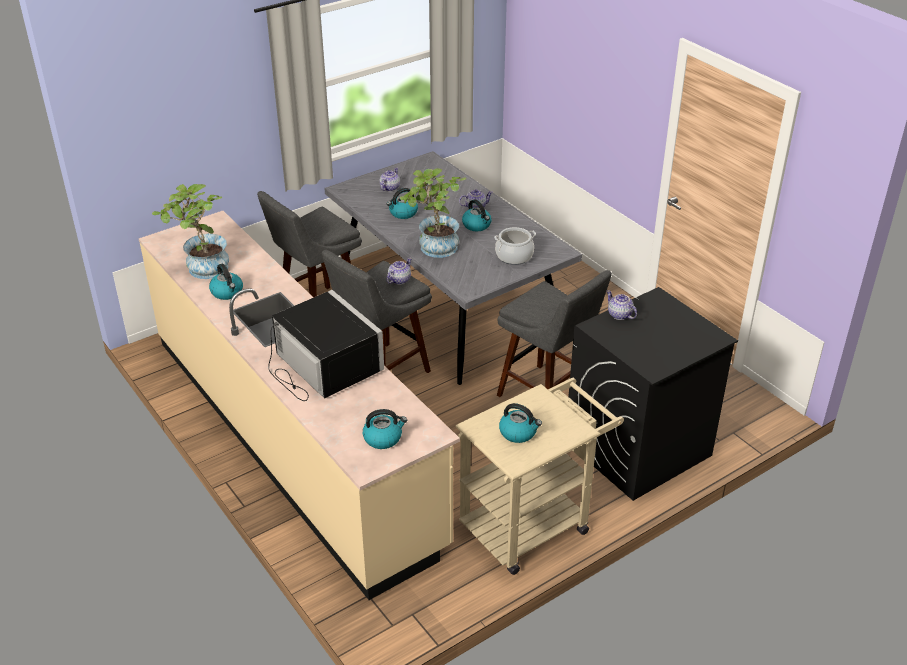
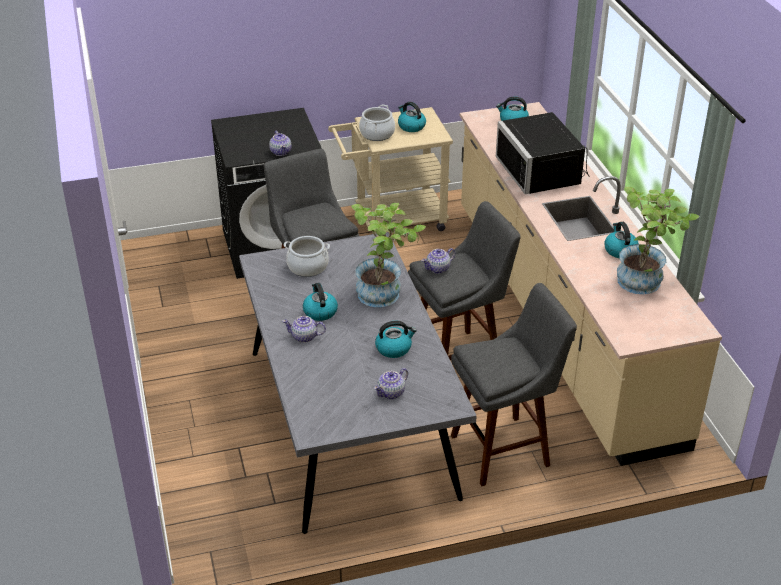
camera: 160 degrees left, 0 degrees up
none -> cooking pot [359,105,395,141]

